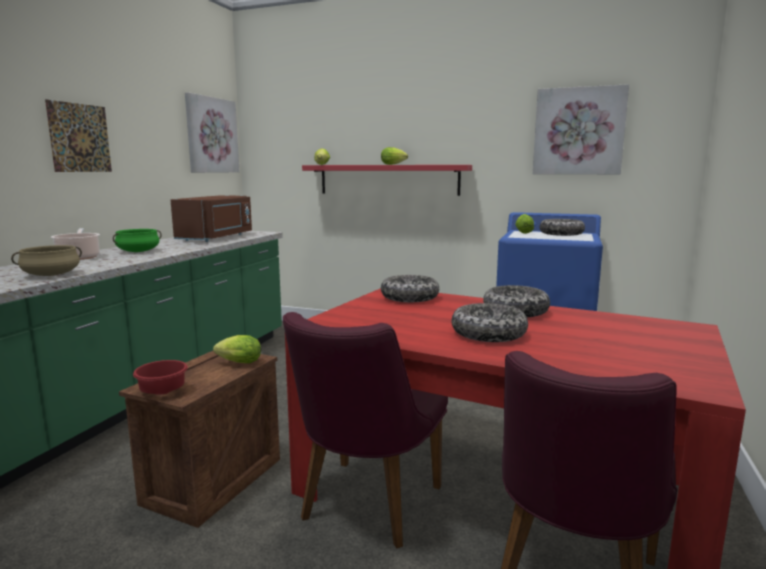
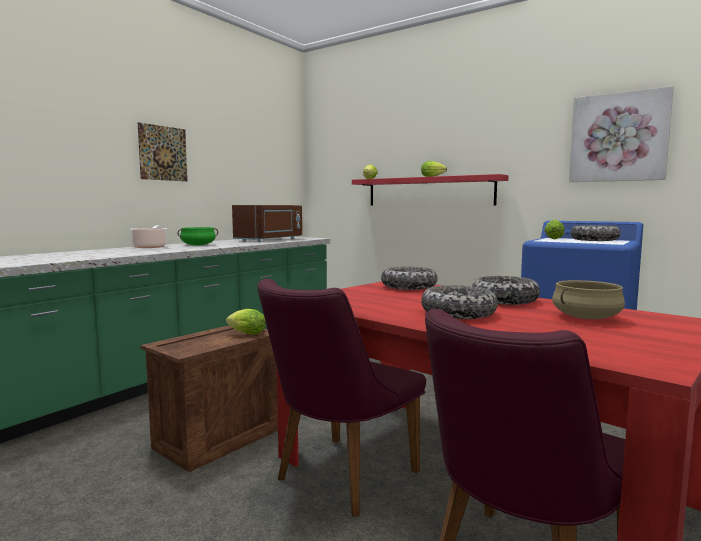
camera: 15 degrees right, 5 degrees down
beige cooking pot [11,245,82,276] -> beige cooking pot moved to [552,280,625,319]
red bowl [133,360,188,395] -> none
picture [185,92,240,173] -> none

